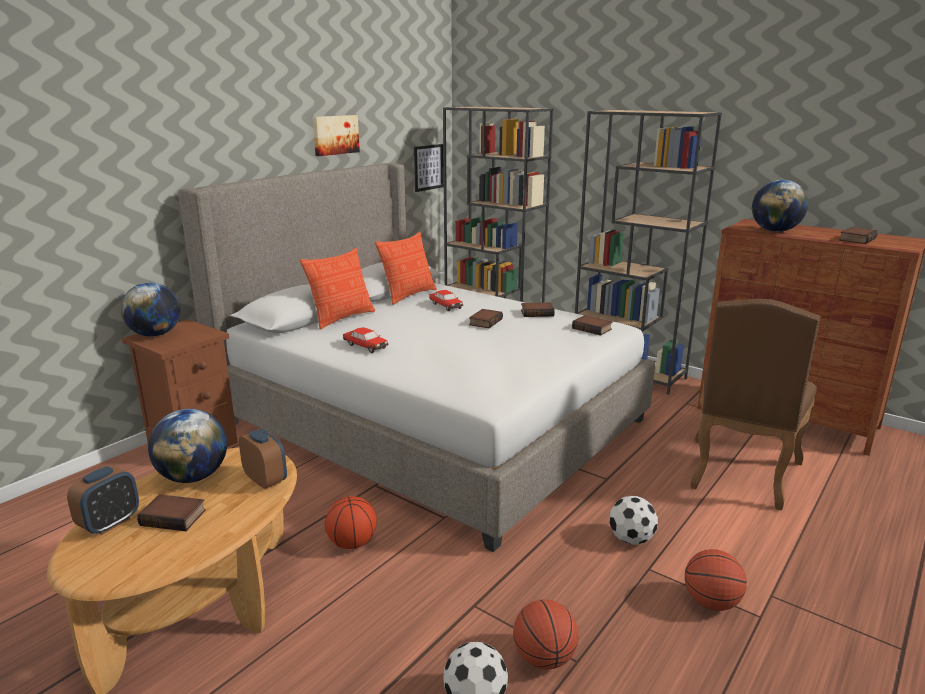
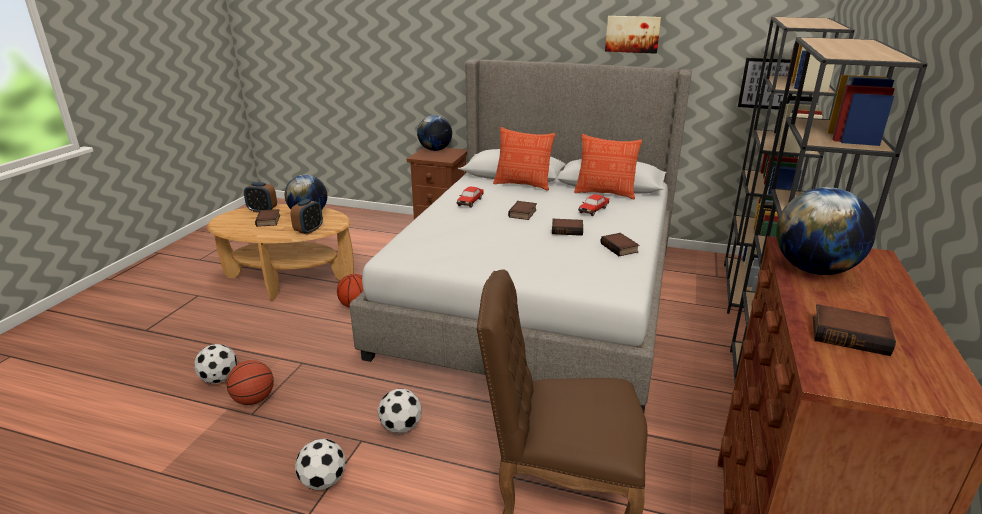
camera: 70 degrees right, 5 degrees up
book [572,315,612,336] -> book moved to [508,201,537,220]
basketball [685,549,747,611] -> football [295,439,346,490]

